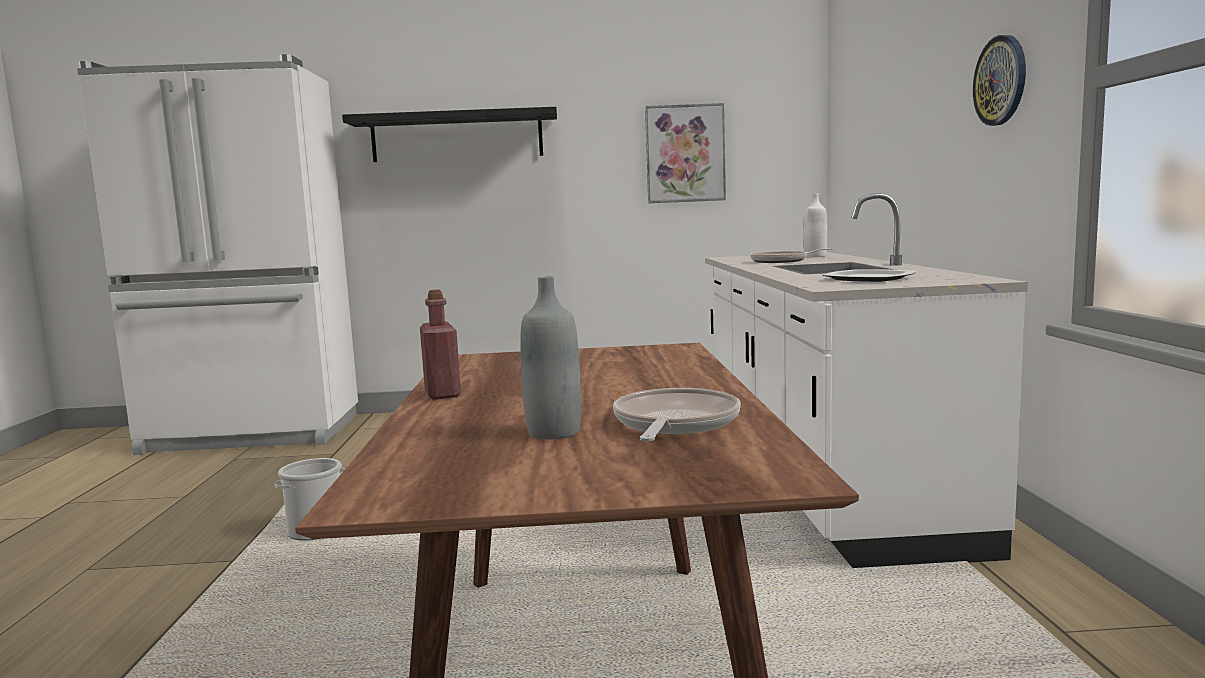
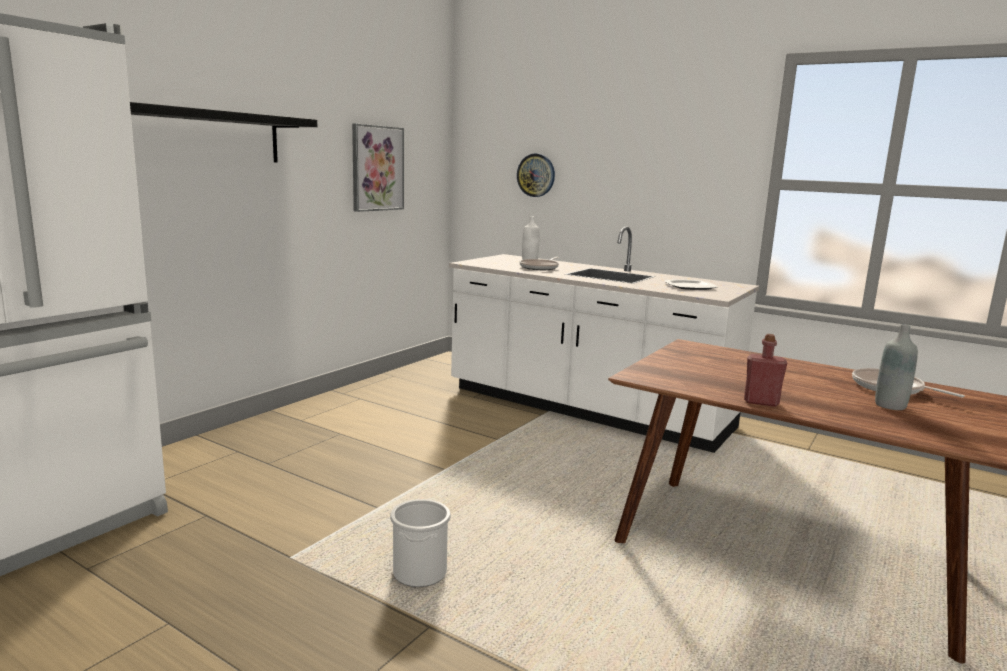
camera: 55 degrees left, 5 degrees up
wall clock [973,35,1026,126] -> wall clock moved to [517,154,555,197]

